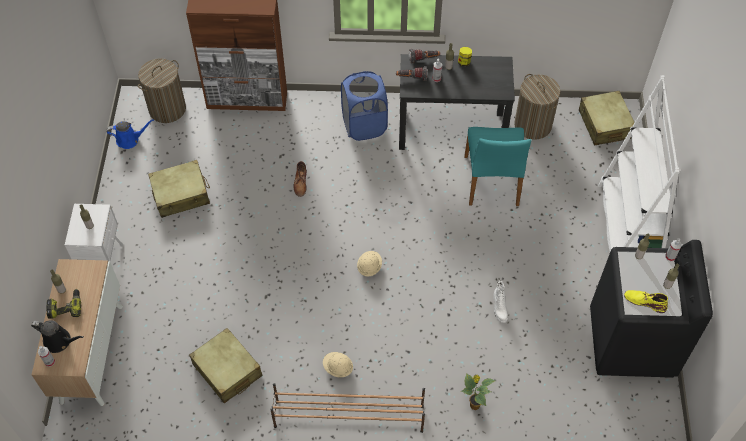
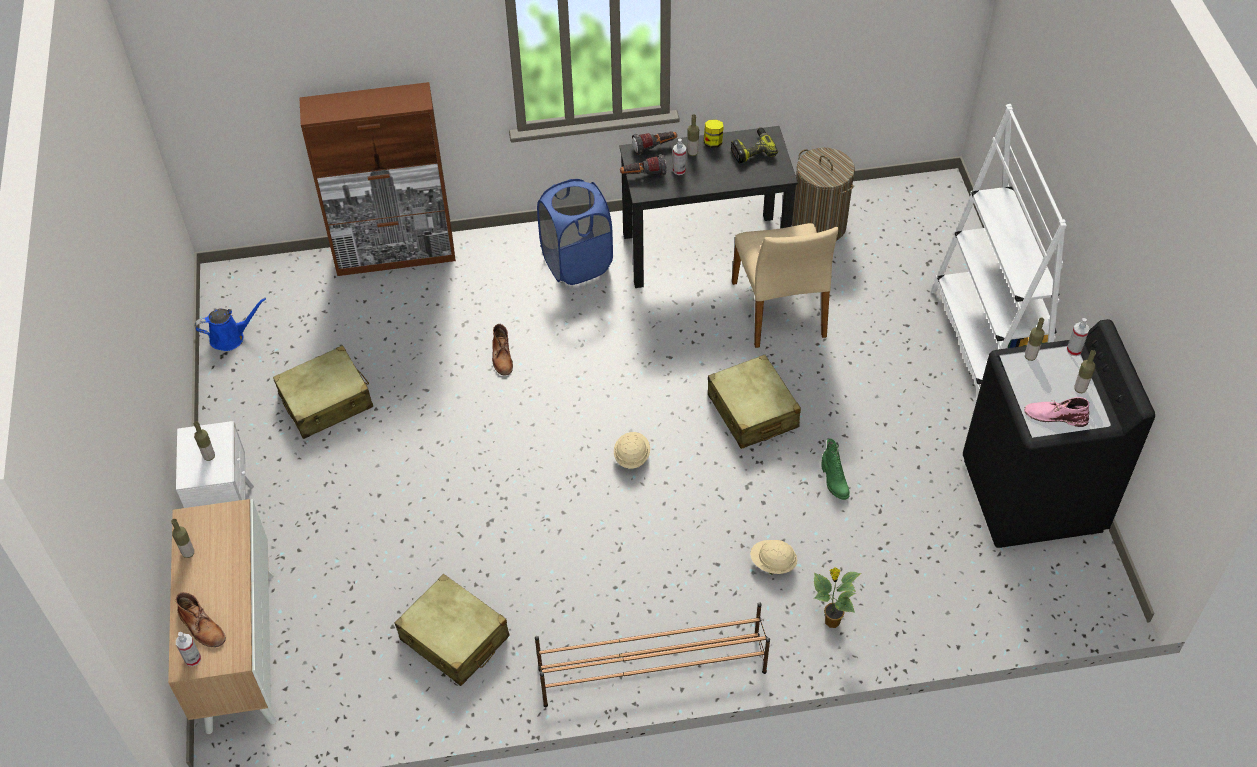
camera: 10 degrees left, 5 degrees down
black watering can [31,320,84,353] -> brown boot [176,592,226,647]
power drill [47,289,81,319] -> power drill moved to [731,127,778,163]
laundry basket [138,58,186,123] -> none
beige hard hat [323,352,353,377] -> beige hard hat moved to [750,540,797,575]
turquoise chair [464,127,531,206] -> beige chair [732,223,838,348]
white boot [493,281,508,323] -> green boot [821,438,850,500]
beige suitcase [579,91,635,146] -> beige suitcase moved to [708,354,801,449]
yellow boot [624,290,668,313] -> pink boot [1024,397,1089,427]

